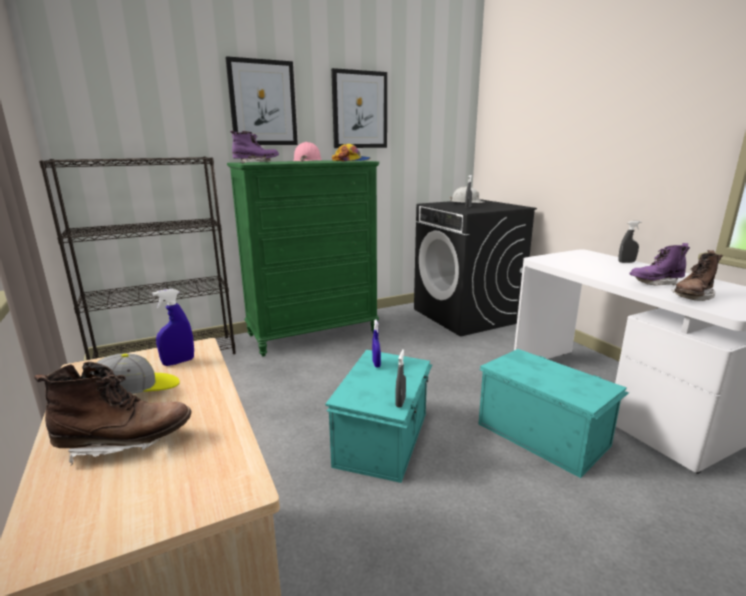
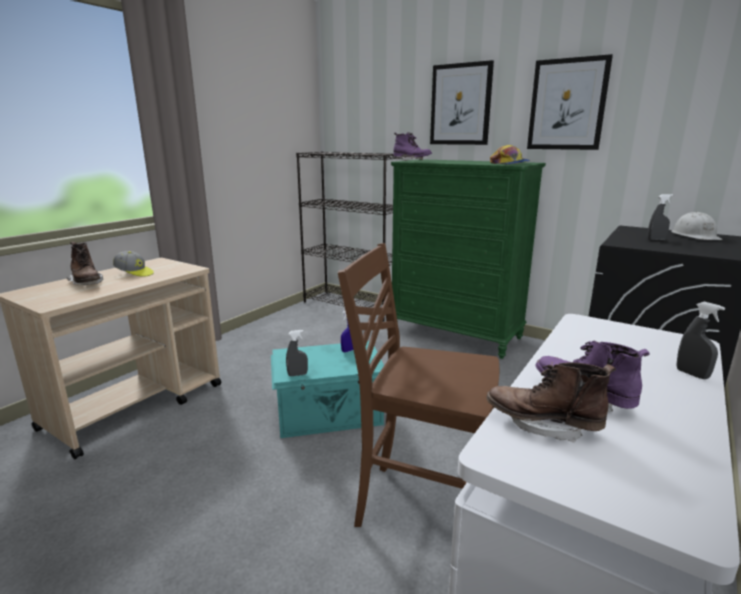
camera: 60 degrees right, 0 degrees up
blue spray bottle [153,289,194,366] -> none
pink hard hat [293,142,322,162] -> none
turquoise storage box [478,349,629,478] -> brown chair [338,243,499,527]

